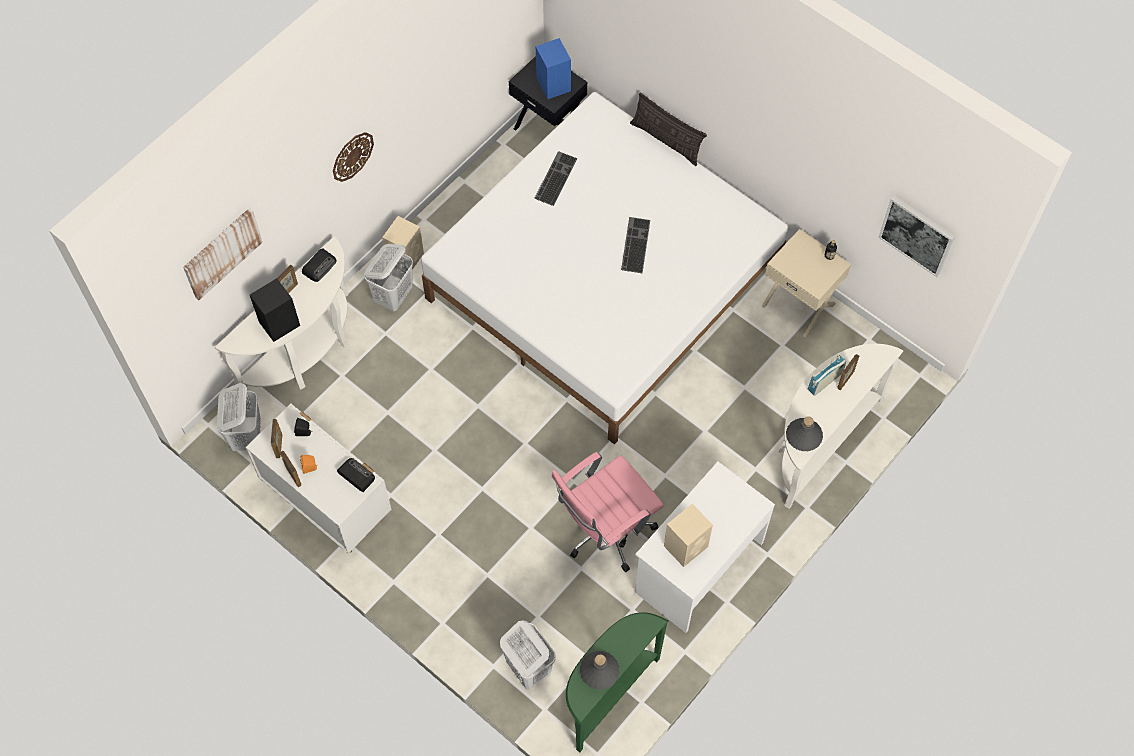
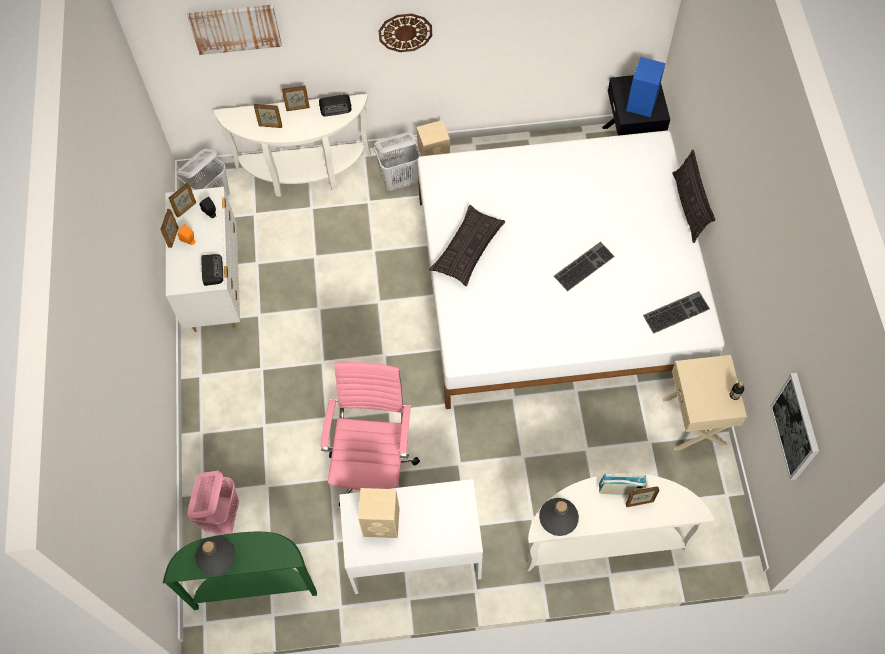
camera: 45 degrees right, 0 degrees up
black speaker [250,278,300,342] -> picture frame [254,104,282,128]
white laundry basket [500,620,556,690] -> pink laundry basket [187,471,239,534]
keyboard [534,151,577,206] -> keyboard moved to [643,291,710,334]
pink office chair [551,452,664,572] -> pink office chair turned 90 degrees clockwise [321,362,420,506]
none -> pillow [429,205,506,286]

